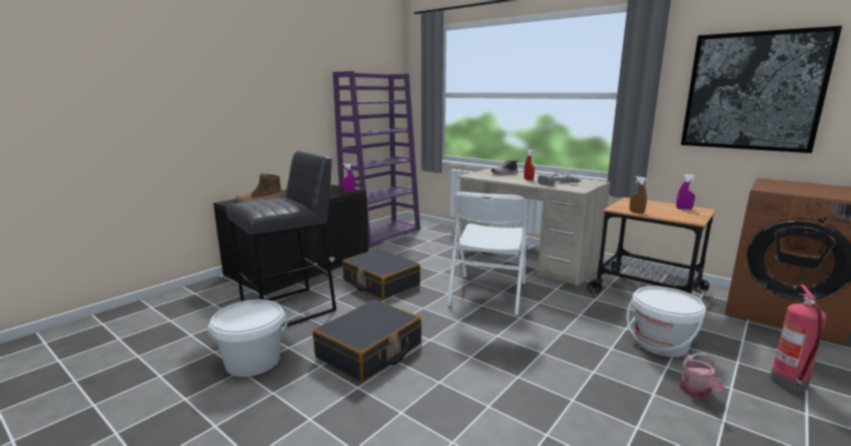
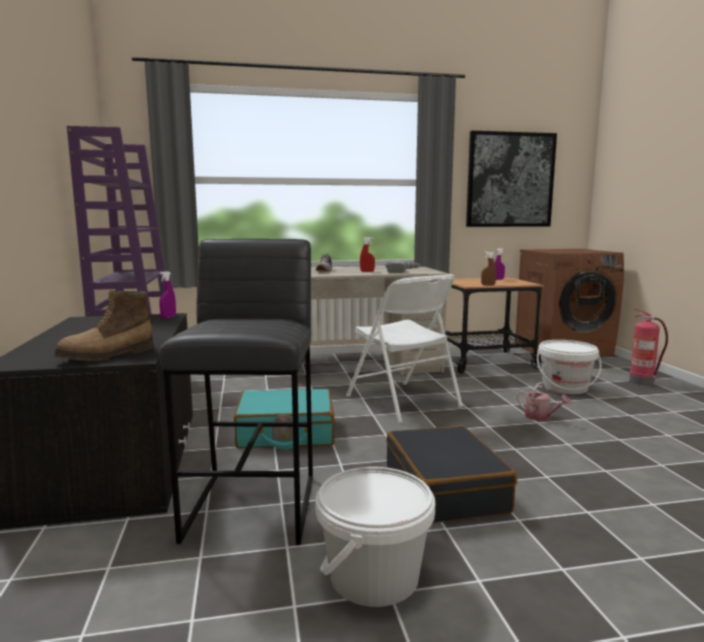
camera: 50 degrees left, 5 degrees down
black suitcase [342,249,421,300] -> turquoise suitcase [234,389,334,449]
watering can [679,353,724,398] -> watering can moved to [516,382,571,421]

